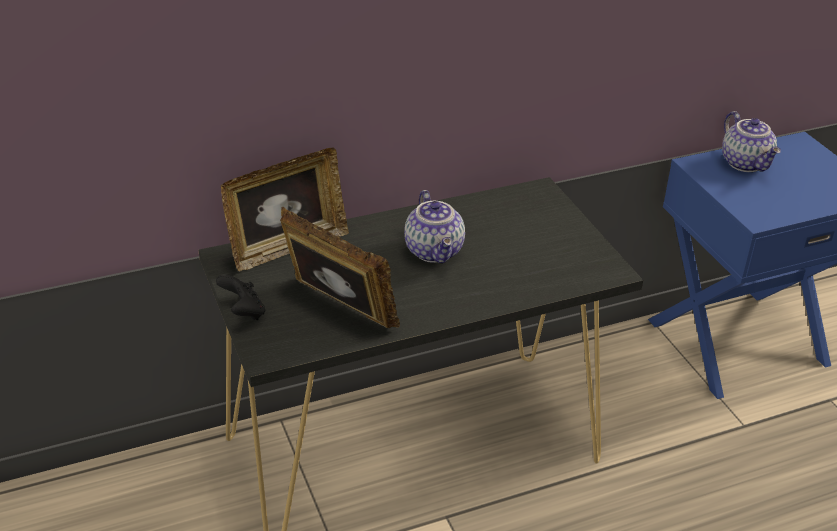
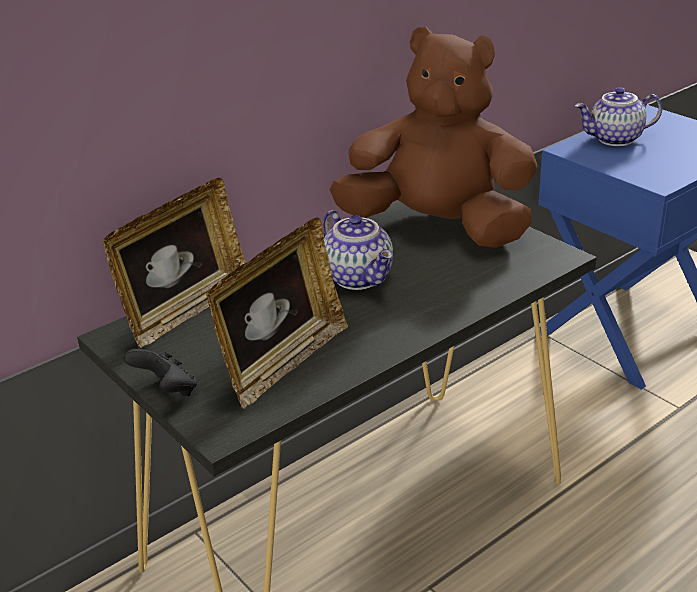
camera: 15 degrees left, 5 degrees down
picture frame [280,207,400,328] -> picture frame turned 105 degrees clockwise [206,217,348,408]
teapot [722,111,781,172] -> teapot turned 120 degrees clockwise [575,87,662,146]
none -> brown plush toy [329,26,538,248]

